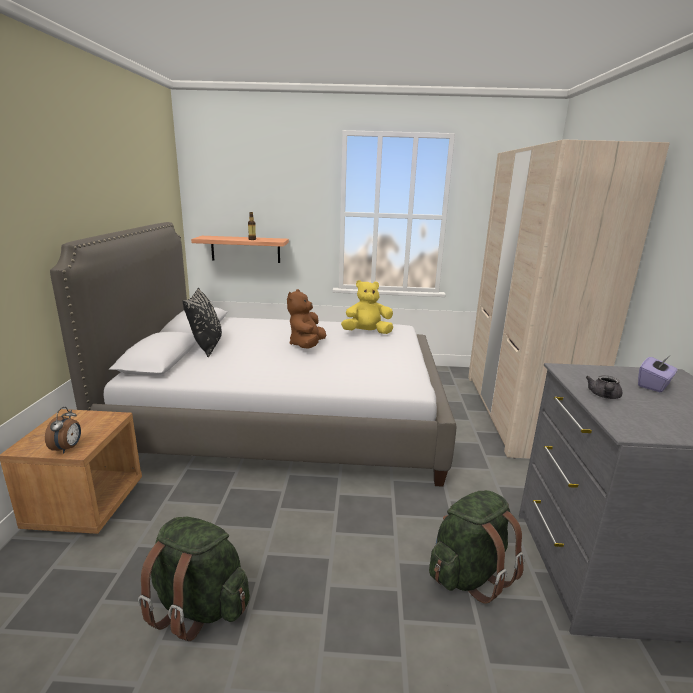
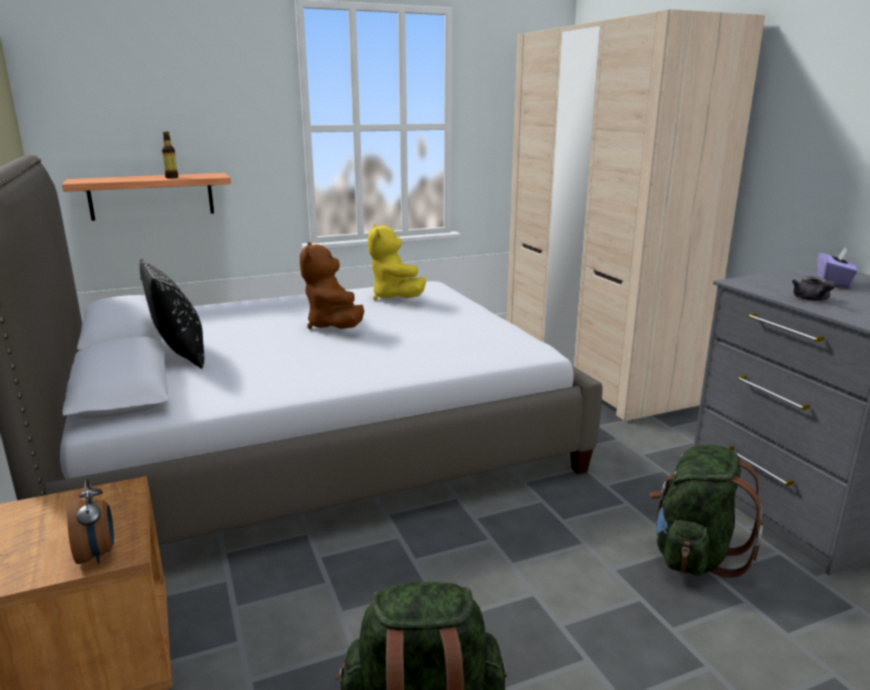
camera: 25 degrees left, 0 degrees up
yellow plush toy [341,280,393,334] -> yellow plush toy turned 75 degrees counterclockwise [368,224,426,300]

